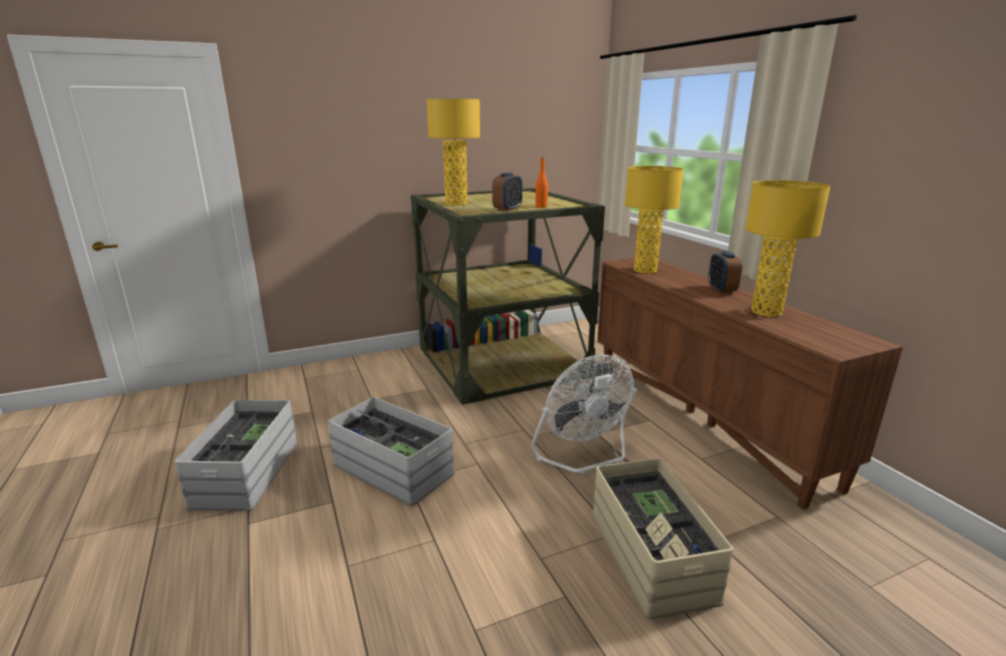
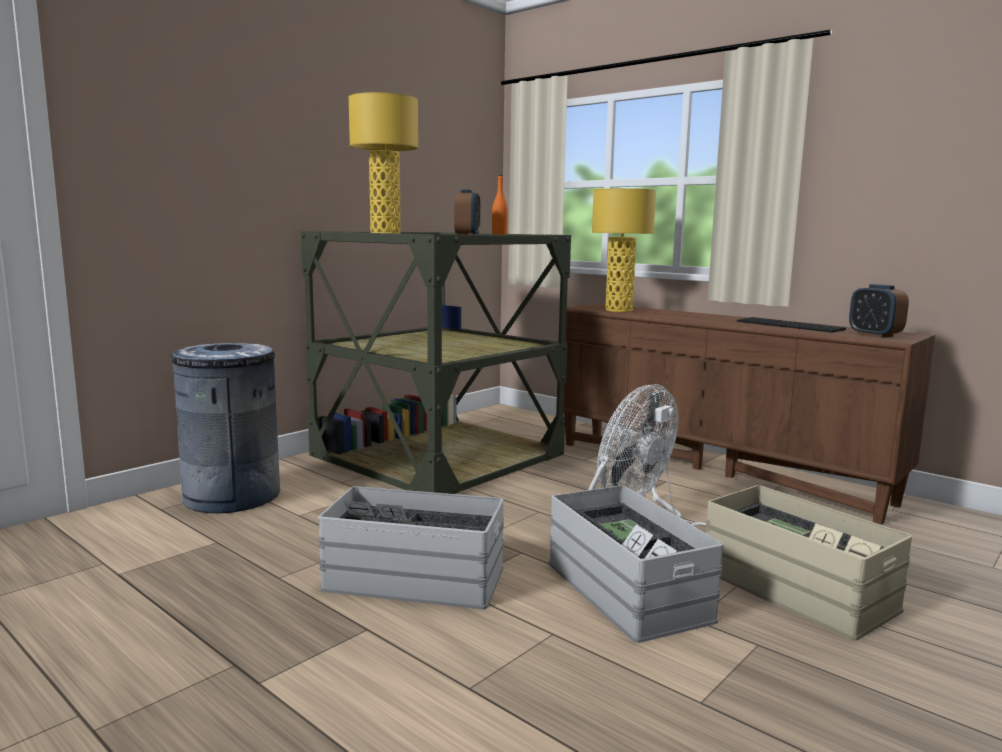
camera: 25 degrees left, 10 degrees down
grey storage box [175,400,298,511] -> grey storage box moved to [549,485,723,643]
alarm clock [708,251,742,293] -> alarm clock moved to [849,284,909,338]
yellow table lamp [745,180,830,317] -> keyboard [737,317,846,333]
none -> grey trash can [166,343,280,513]

